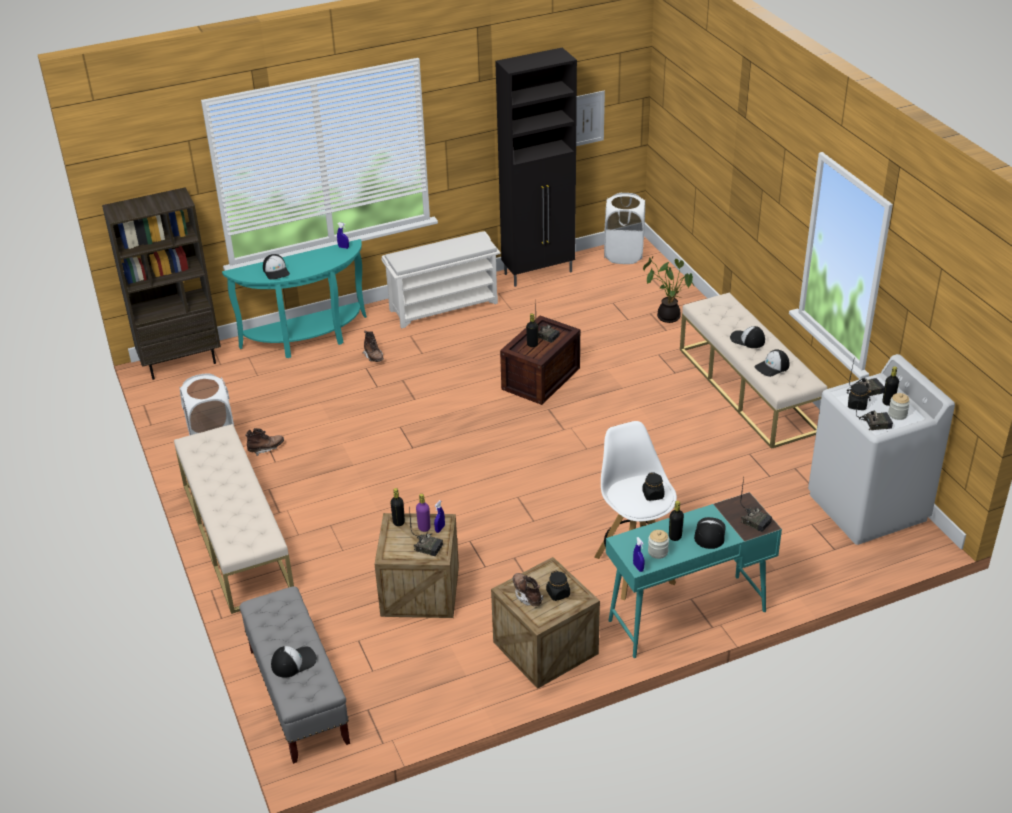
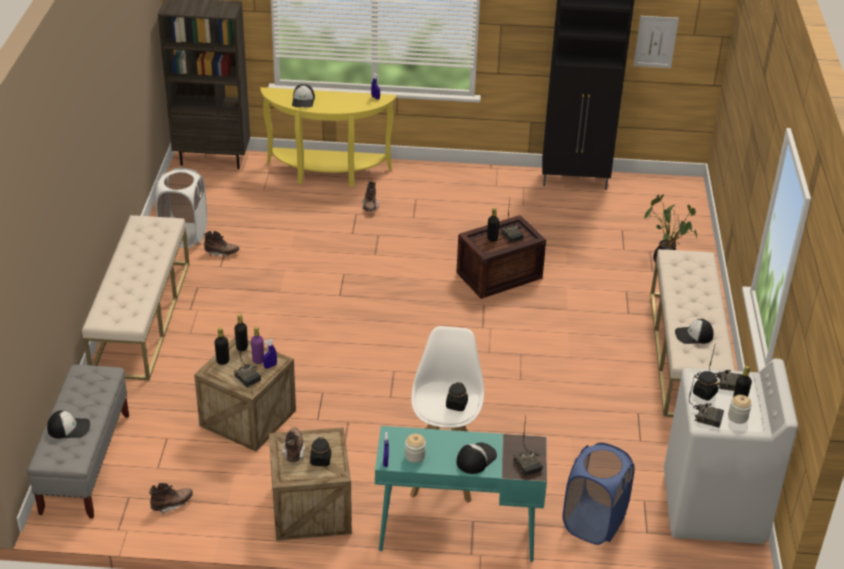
camera: 25 degrees right, 0 degrees up
turquoise console table [222,239,367,358] -> yellow console table [260,87,396,187]
white shoe rack [382,231,501,328] -> none
white laundry basket [604,193,645,264] -> none
black bottle [669,501,684,541] -> black bottle moved to [214,328,229,365]
cap [730,326,765,348] -> none
none -> brown boot [149,483,193,515]
none -> blue laundry basket [563,443,635,545]

